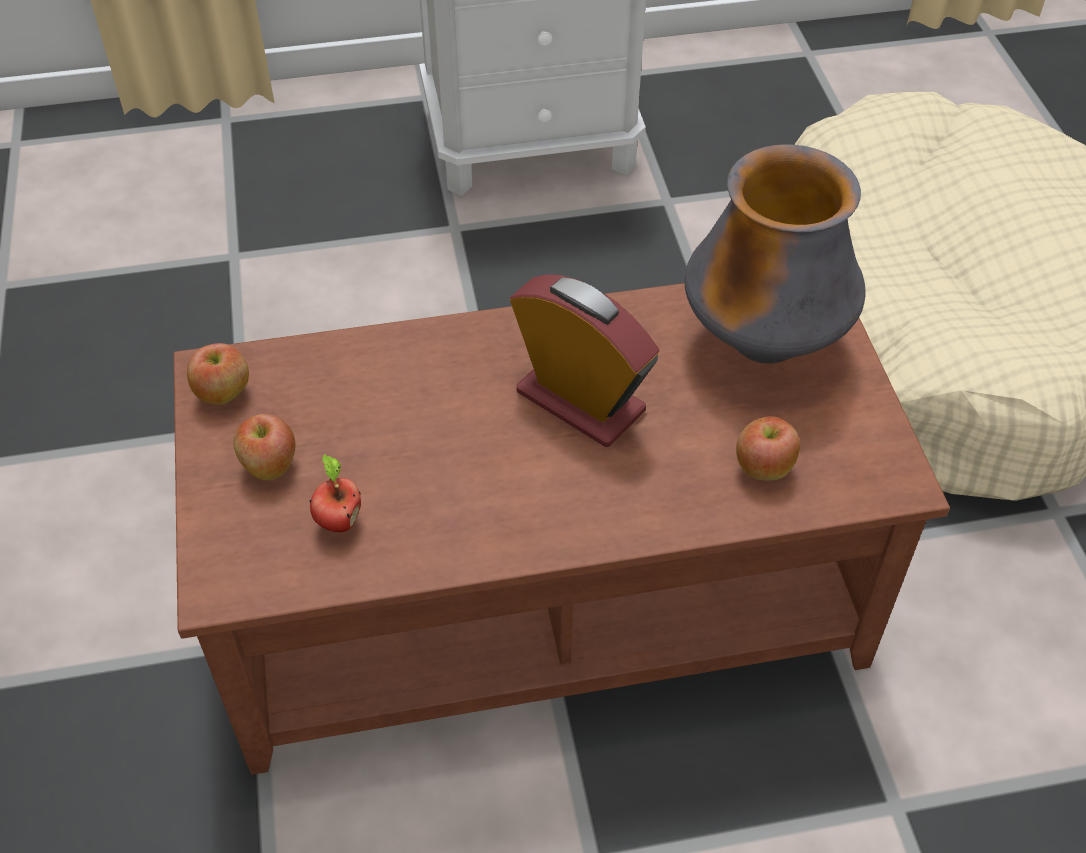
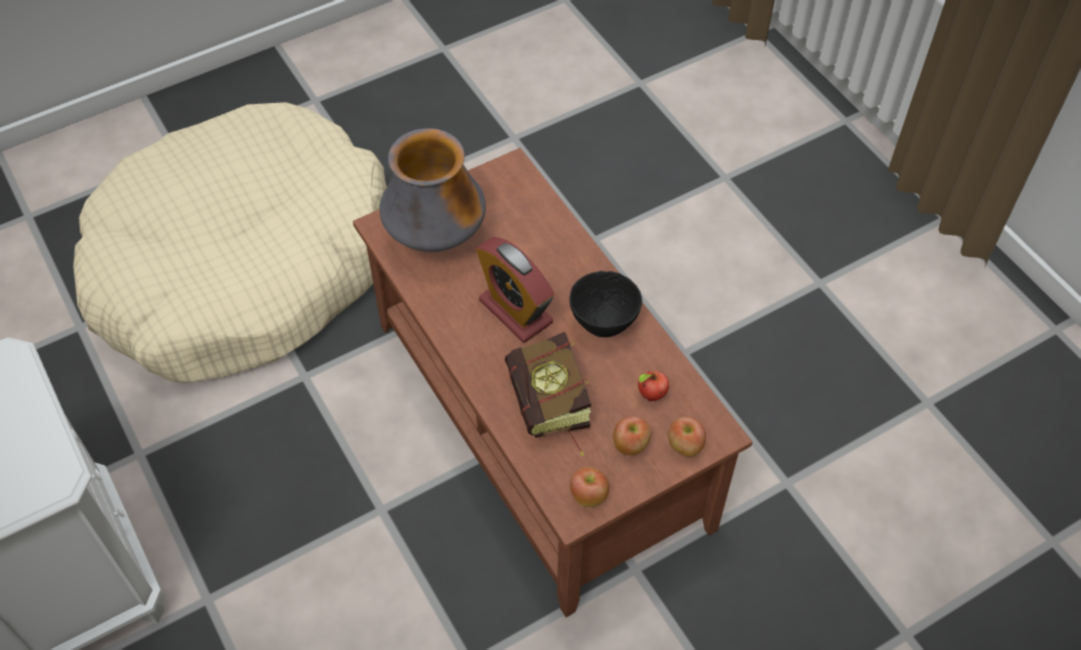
camera: 110 degrees left, 5 degrees up
alarm clock [510,275,659,447] -> alarm clock turned 60 degrees counterclockwise [476,237,554,343]
apple [736,416,800,480] -> apple moved to [668,417,706,457]
none -> book [505,332,591,456]
none -> black bowl [570,271,642,337]

